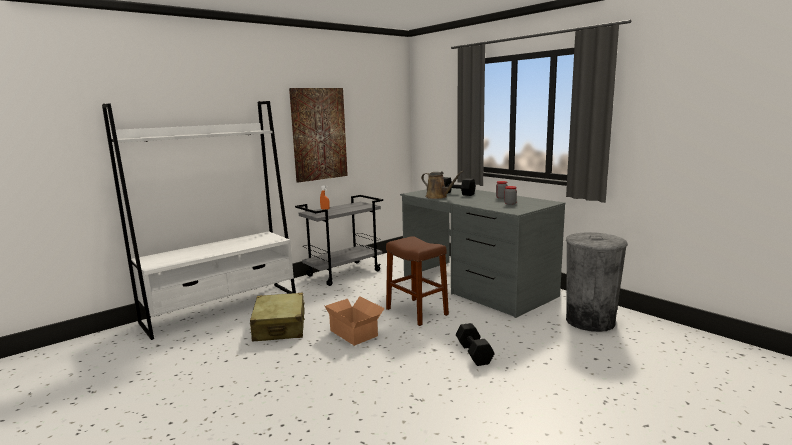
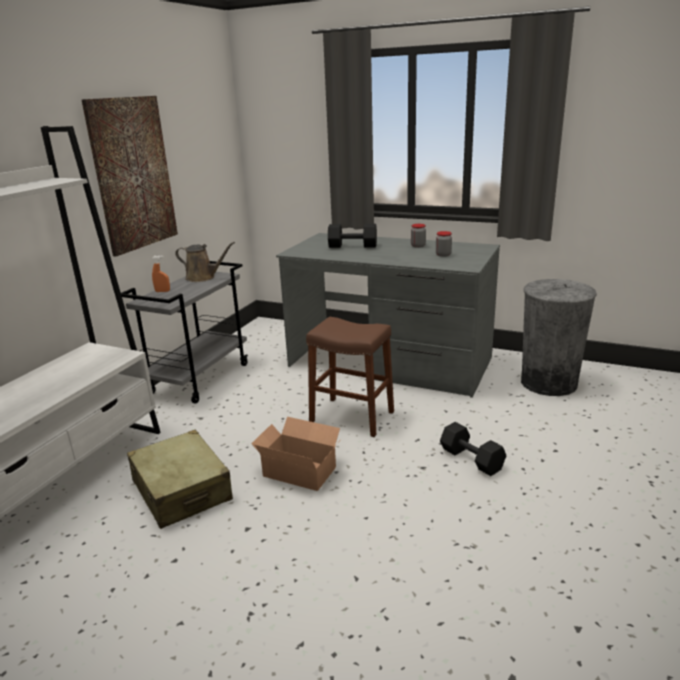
camera: 25 degrees left, 10 degrees up
brown watering can [421,171,464,199] -> brown watering can moved to [175,242,235,282]

